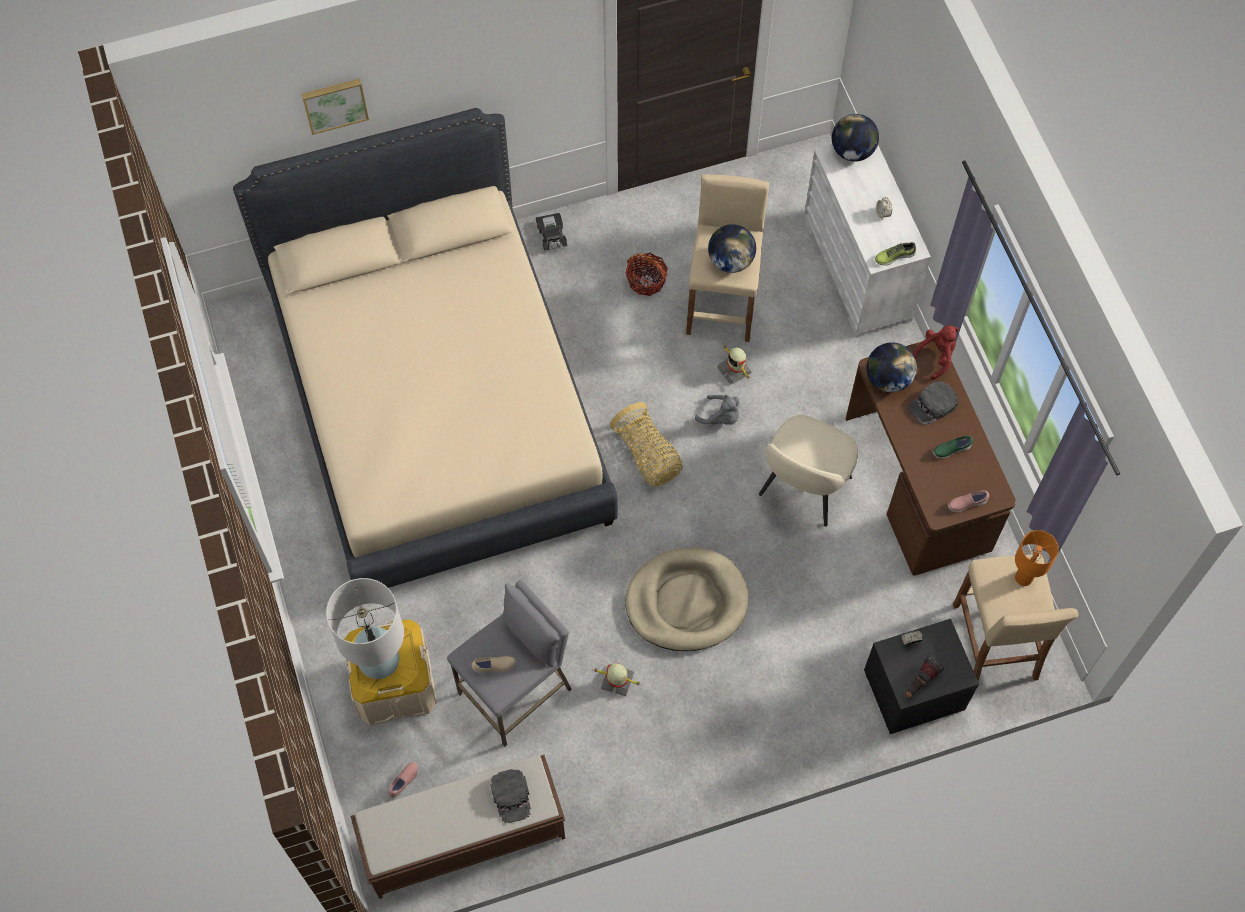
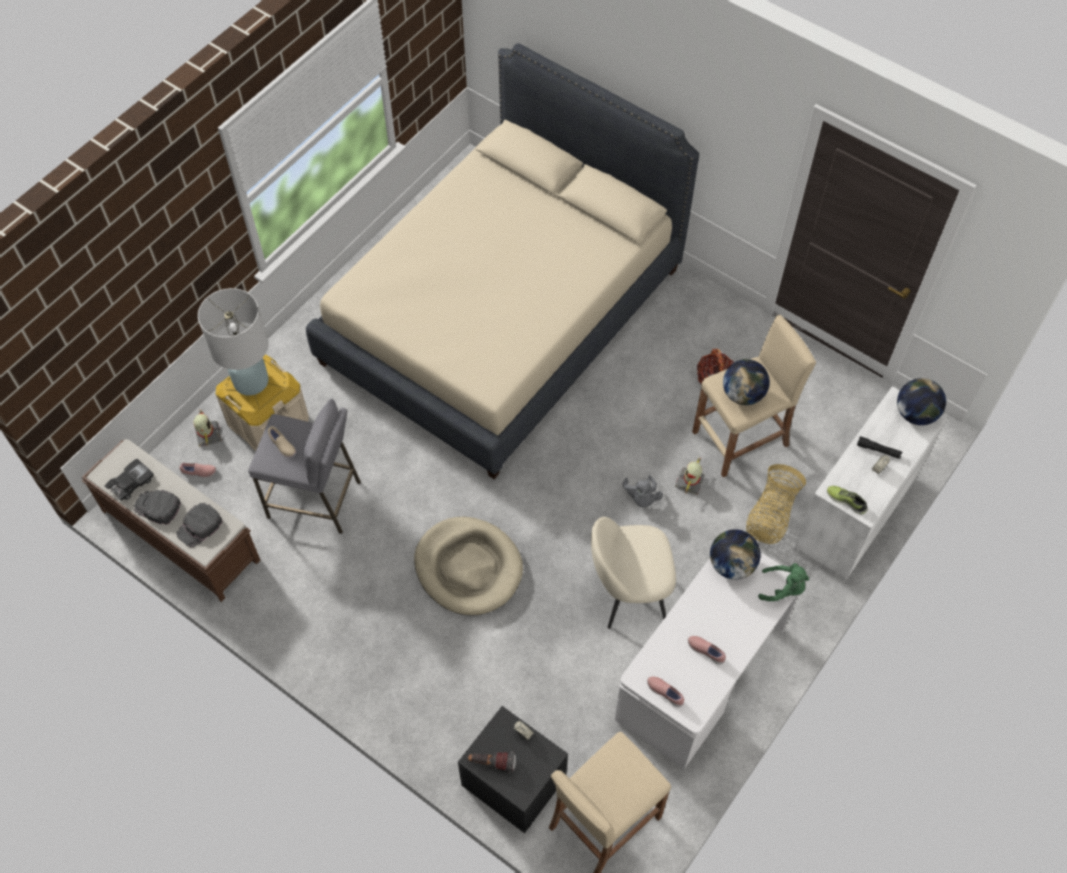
camera: 55 degrees right, 5 degrees down
picture [302,79,369,135] -> none
black toy car [536,213,567,250] -> black toy car moved to [105,459,154,500]
toy robot [593,663,640,696] -> toy robot moved to [193,411,222,447]
basket [610,402,683,487] -> basket moved to [746,464,806,544]
brown desk [846,341,1016,576] -> white desk [614,552,798,769]
black cap [908,381,959,426] -> black cap moved to [134,490,181,525]
red plush toy [913,325,959,380] -> green plush toy [758,563,809,601]
green shoe [933,436,973,459] -> pink shoe [688,636,726,665]
orange table lamp [1015,530,1059,586] -> none
none -> black flashlight [857,436,903,459]

